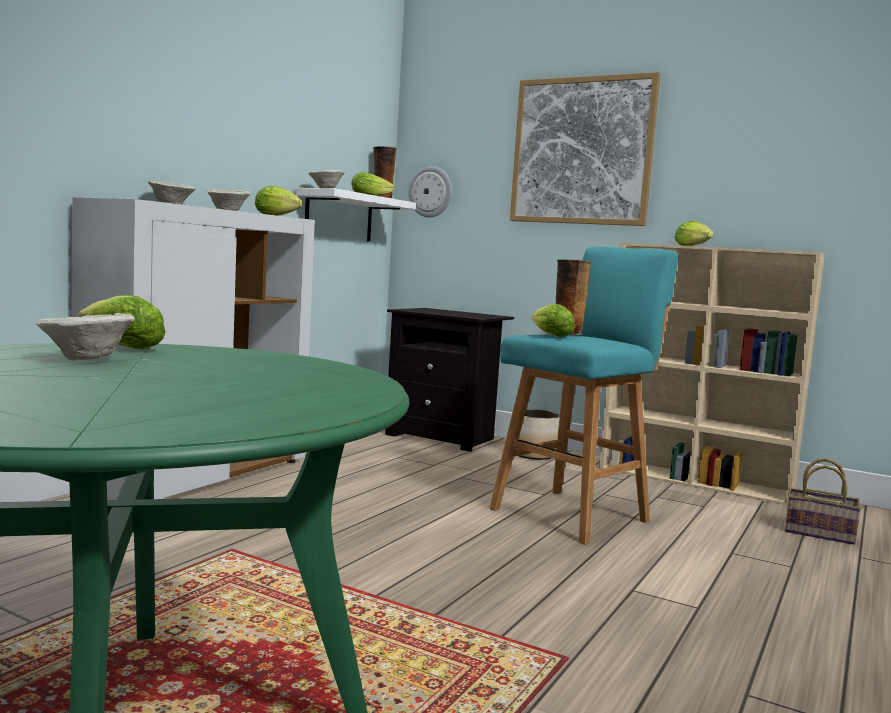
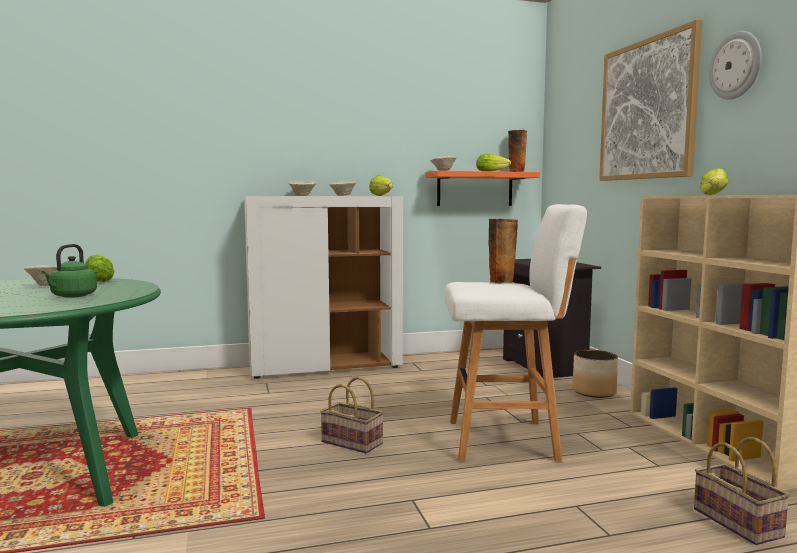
camera: 45 degrees right, 0 degrees up
white shelf [295,188,416,242] -> orange shelf [426,171,540,206]
wall clock [409,166,452,217] -> wall clock moved to [709,31,762,100]
turquoise stool [490,247,678,544] -> white stool [445,204,587,462]
lettuce [532,304,575,337] -> none
none -> green kettle [41,244,97,298]
none -> basket [320,377,384,453]

